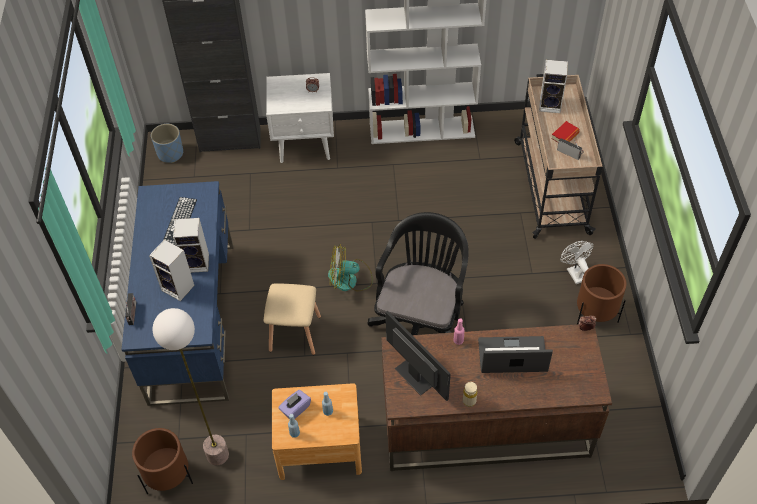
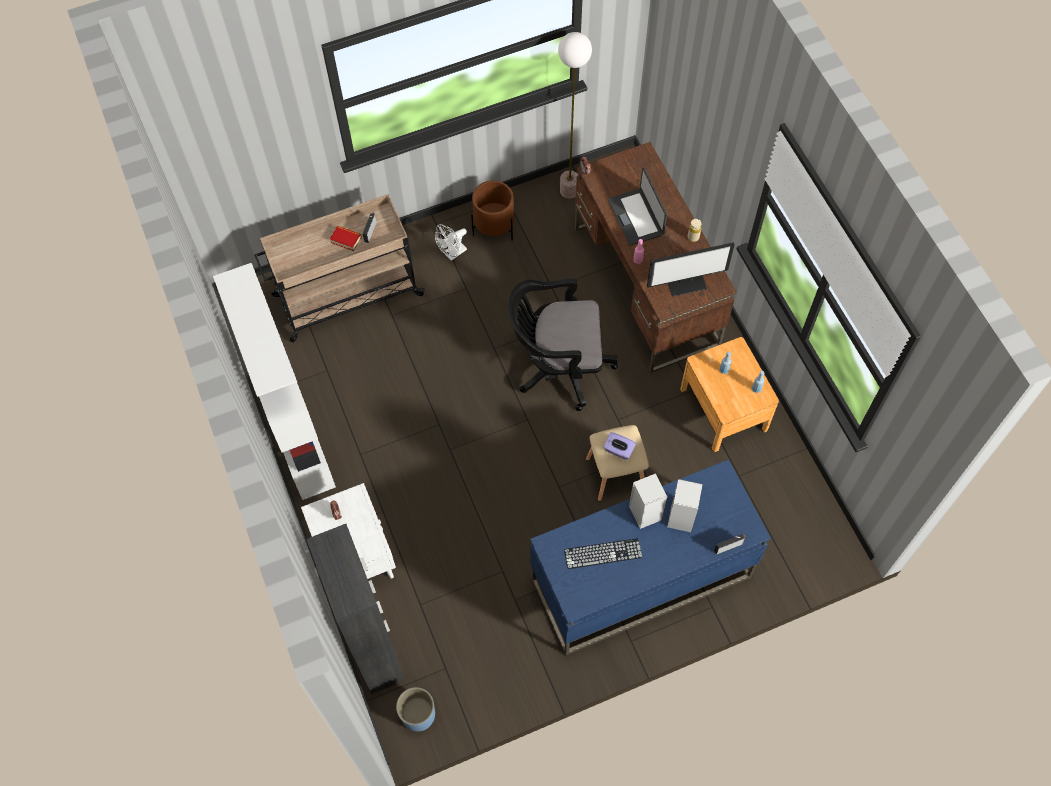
camera: 110 degrees left, 10 degrees up
brown planter [132,428,193,494] -> none
floor lamp [152,308,229,466] -> floor lamp moved to [558,32,592,199]
purple tissue box [278,390,311,419] -> purple tissue box moved to [604,432,636,460]
fan [328,244,373,292] -> none
monitor [386,311,451,401] -> monitor turned 135 degrees counterclockwise [647,242,735,297]
speaker [539,60,568,113] -> none

